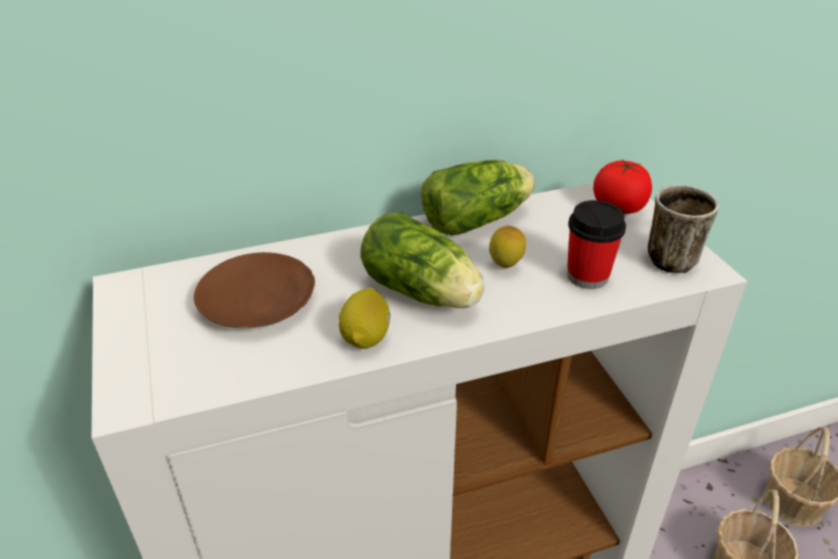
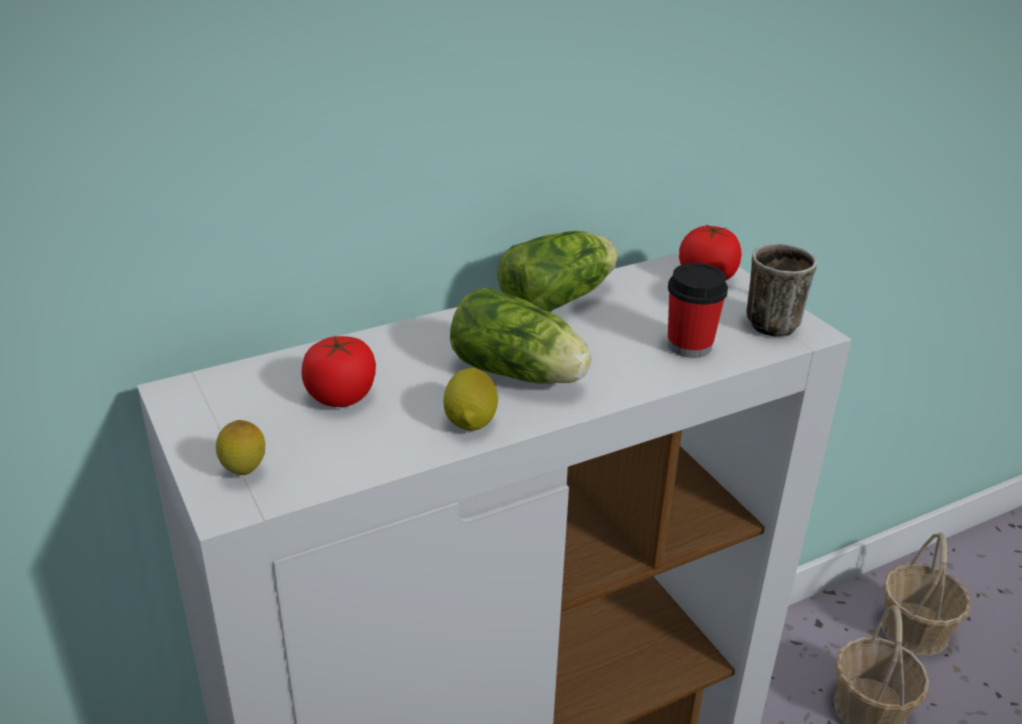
camera: 10 degrees left, 5 degrees down
brown plate [194,252,315,328] -> tomato [302,336,376,407]
lemon [489,225,526,268] -> lemon moved to [216,420,265,475]

